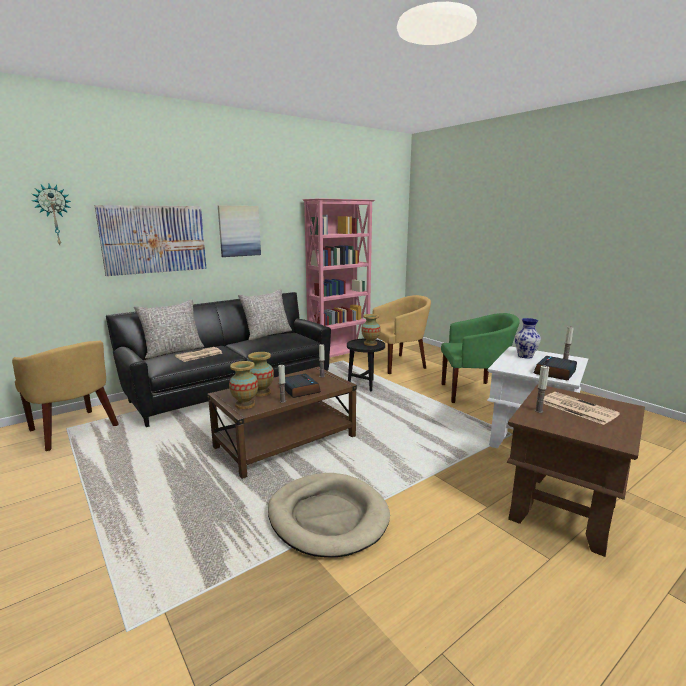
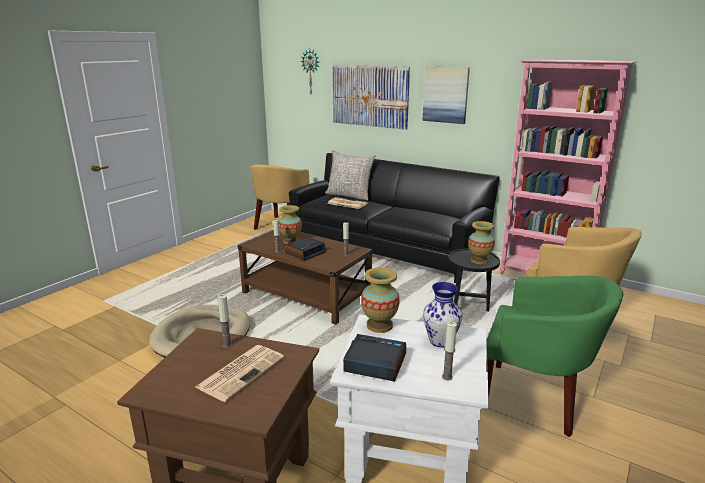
camera: 70 degrees right, 5 degrees up
vase [229,361,258,409] -> vase moved to [361,268,400,333]
grey pillow [238,289,292,340] -> none
green armchair [441,313,520,403] -> green armchair turned 45 degrees counterclockwise [482,276,623,437]

